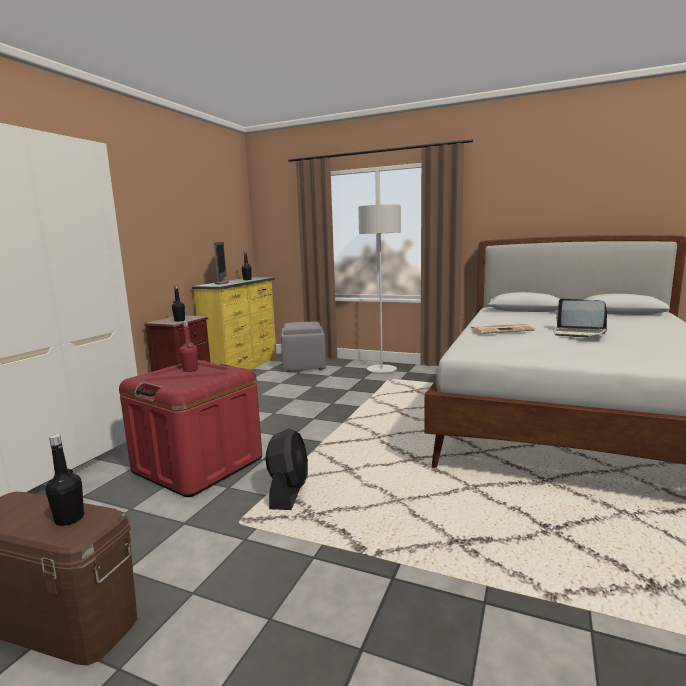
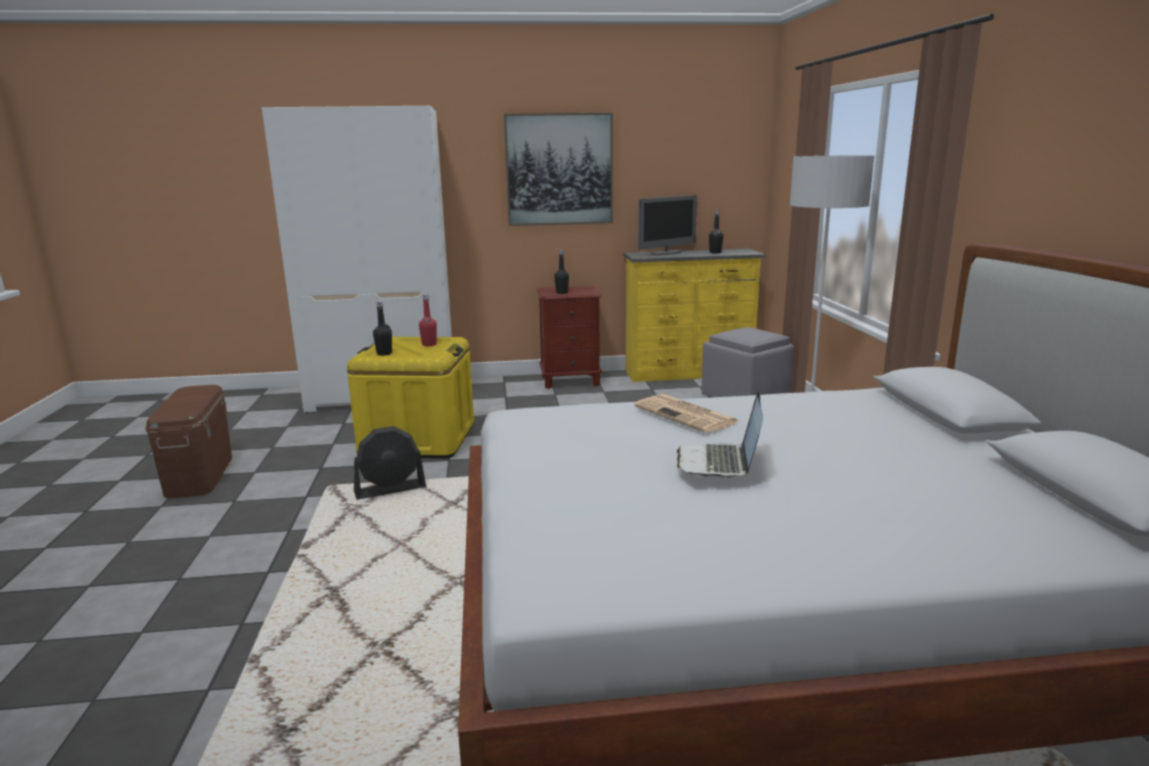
camera: 60 degrees right, 5 degrees up
black bottle [46,434,84,526] -> black bottle moved to [373,301,392,356]
red storage box [119,360,262,497] -> yellow storage box [347,337,474,458]
none -> picture [504,113,613,226]

